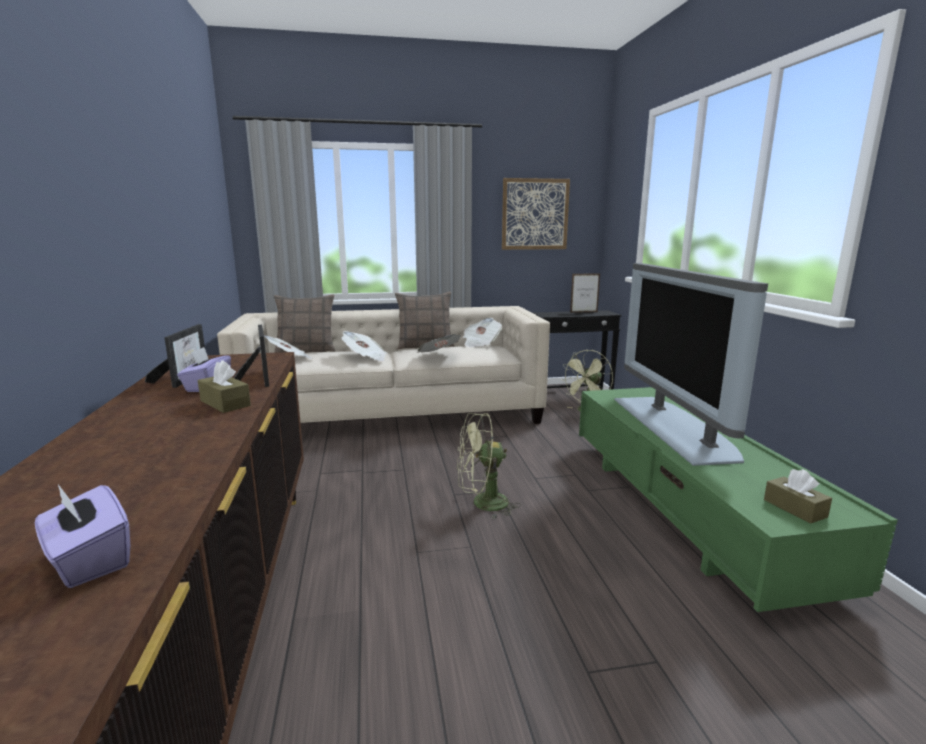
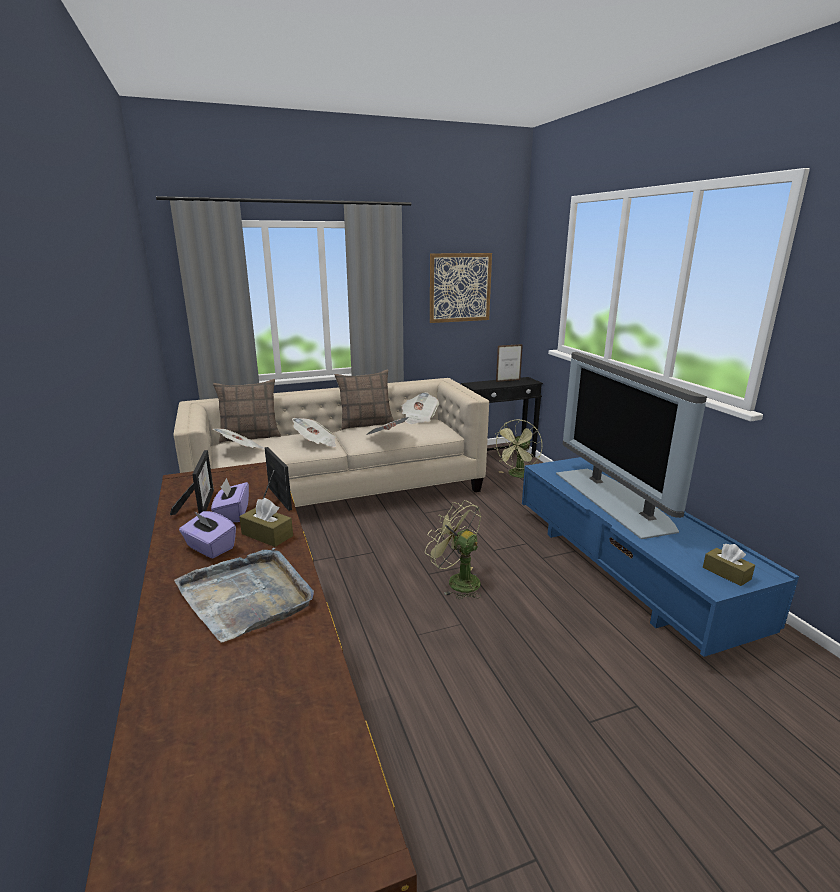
camera: 10 degrees left, 5 degrees up
purple tissue box [35,485,130,588] -> purple tissue box moved to [179,511,236,558]
green fan [457,413,521,519] -> green fan turned 60 degrees clockwise [425,500,481,599]
green tv stand [579,387,898,612] -> blue tv stand [522,457,799,657]
none -> grey tray [174,548,314,642]

